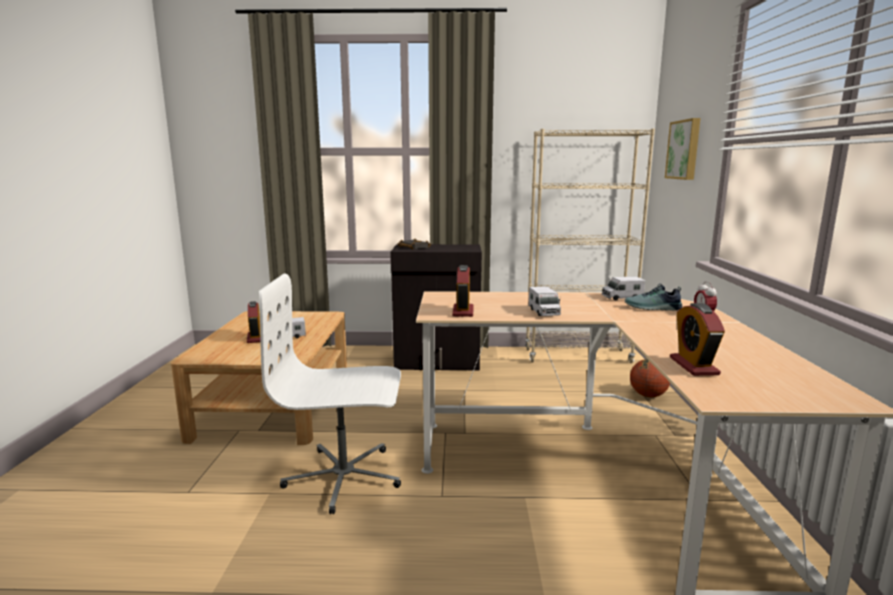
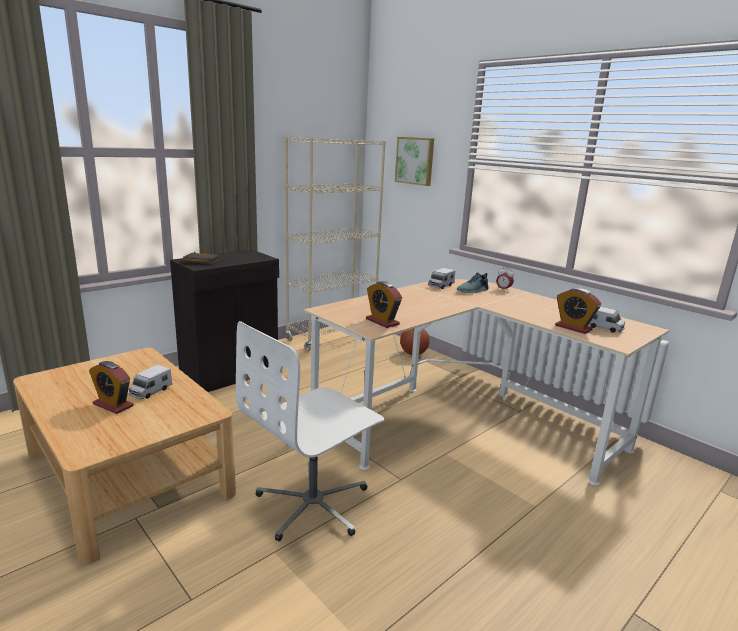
camera: 45 degrees left, 5 degrees up
toy truck [528,286,561,316] -> toy truck moved to [589,307,625,333]

